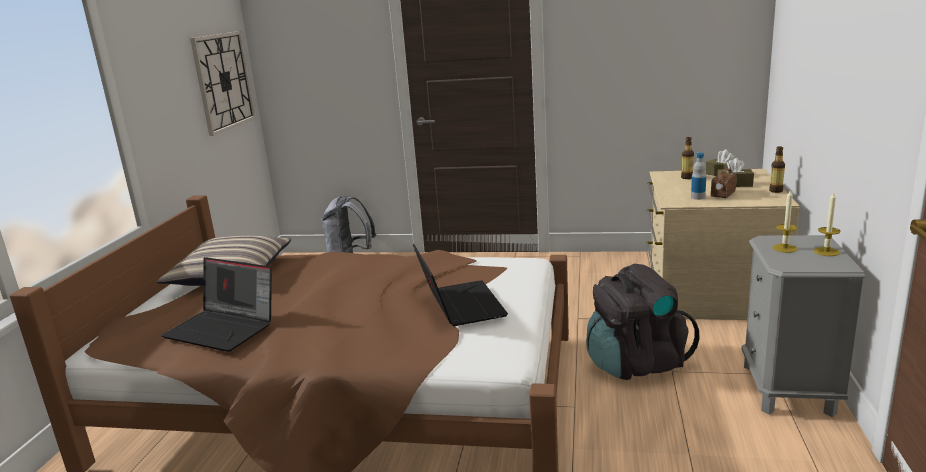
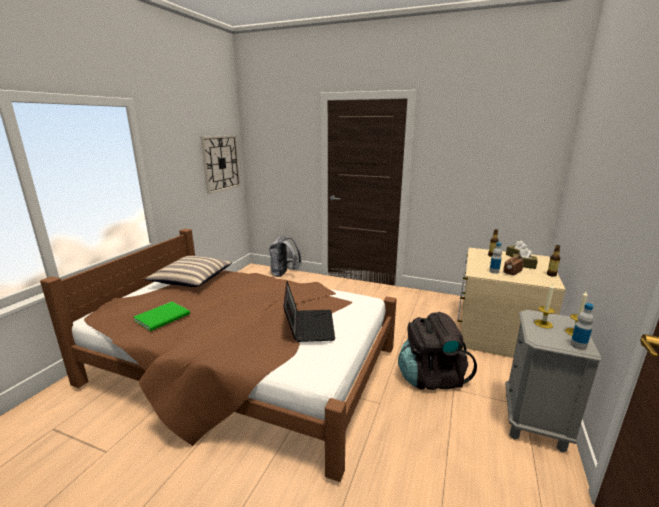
camera: 10 degrees right, 0 degrees up
laptop [161,257,272,352] -> green book [134,302,190,331]
none -> bottle [570,303,594,350]

